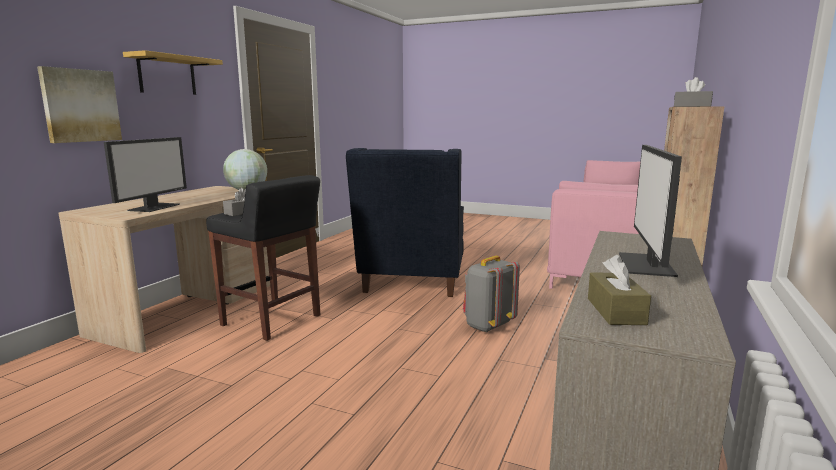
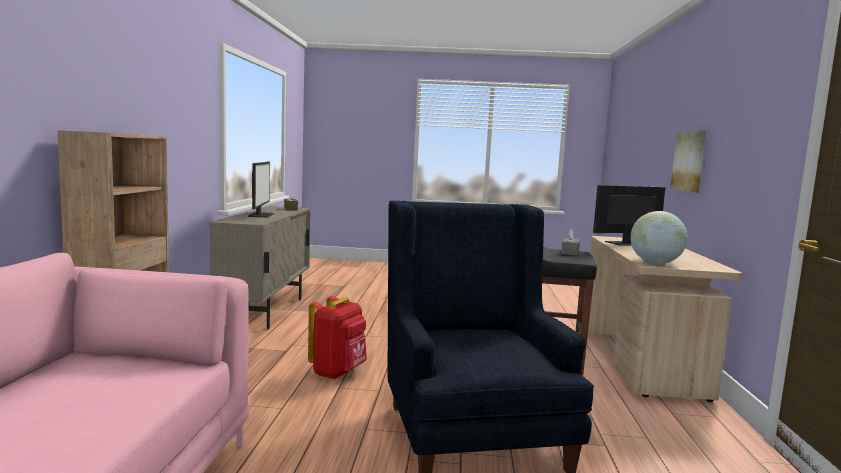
camera: 160 degrees right, 5 degrees down
monitor [104,137,187,212] -> monitor turned 75 degrees clockwise [593,185,666,246]
shelf [123,50,223,95] -> none
grey backpack [463,255,520,333] -> red backpack [308,296,367,380]
grey tissue box [674,77,713,107] -> none

